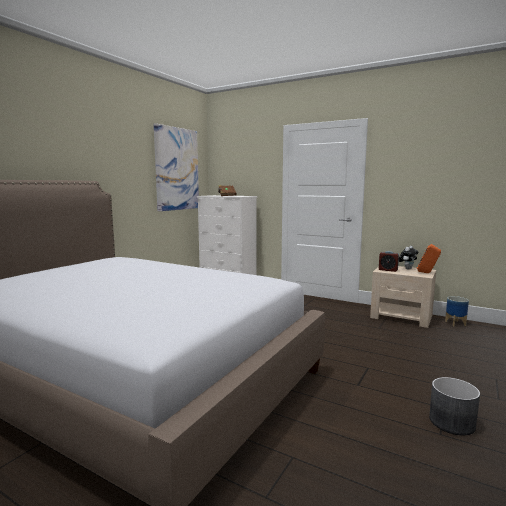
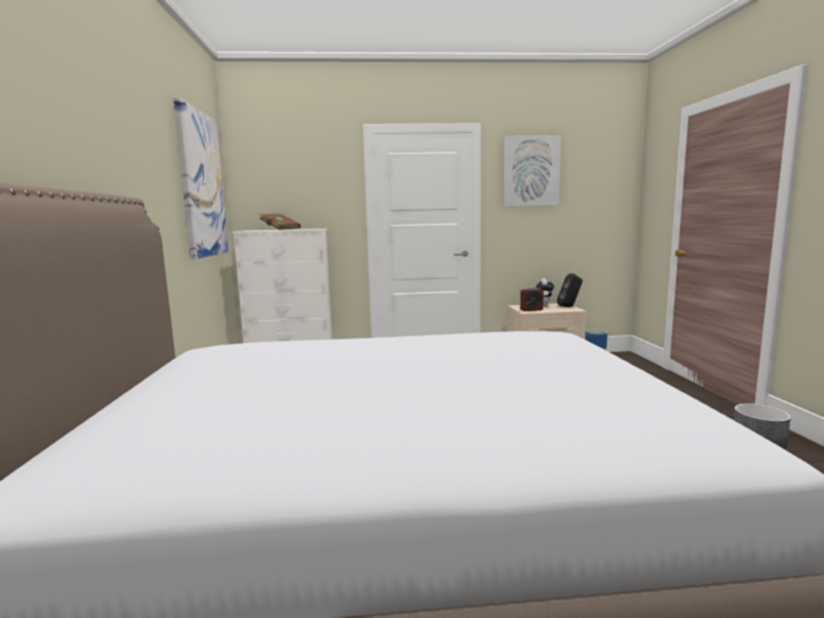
camera: 35 degrees left, 0 degrees up
orange speaker [417,244,441,273] -> black speaker [557,273,583,307]
none -> picture [503,135,561,206]

